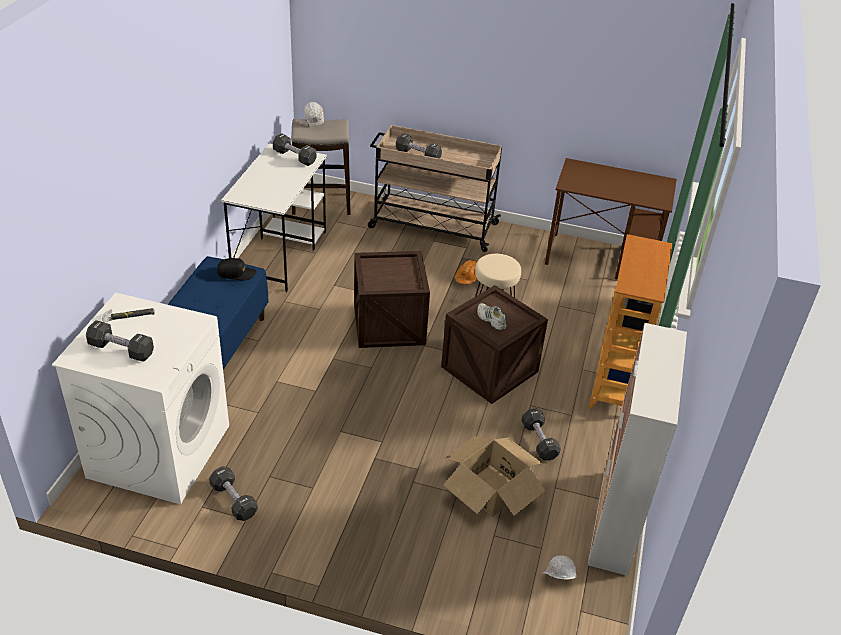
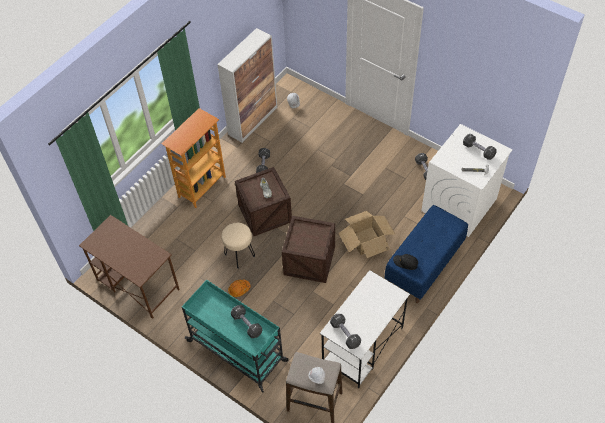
camera: 155 degrees left, 15 degrees up
beige cart [368,125,502,252] -> turquoise cart [182,280,288,393]
cardboard box [443,436,546,516] -> cardboard box moved to [338,211,396,258]

